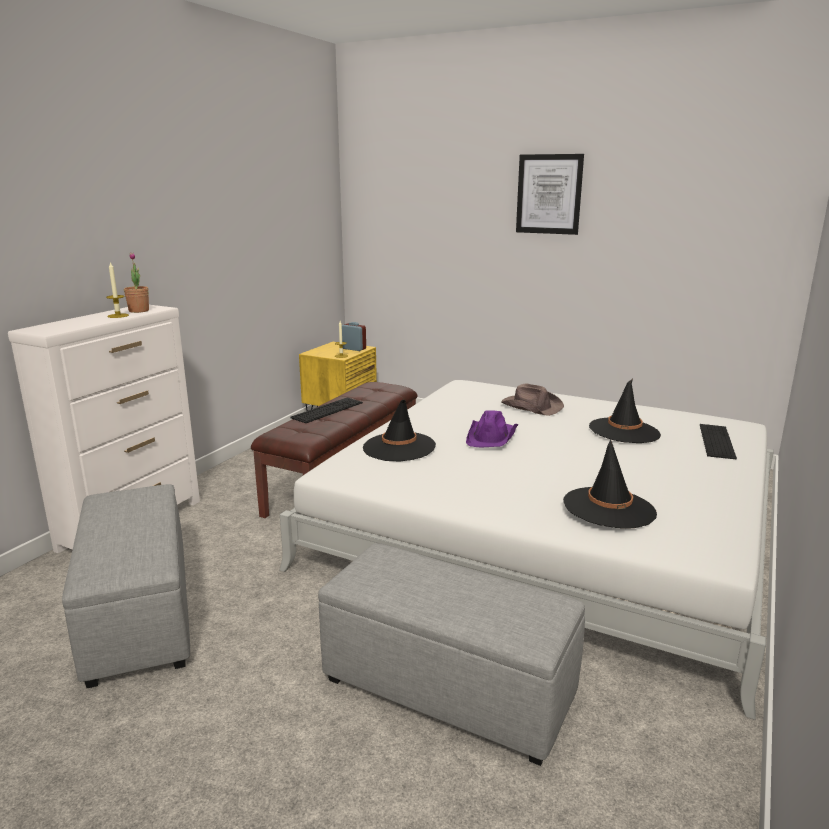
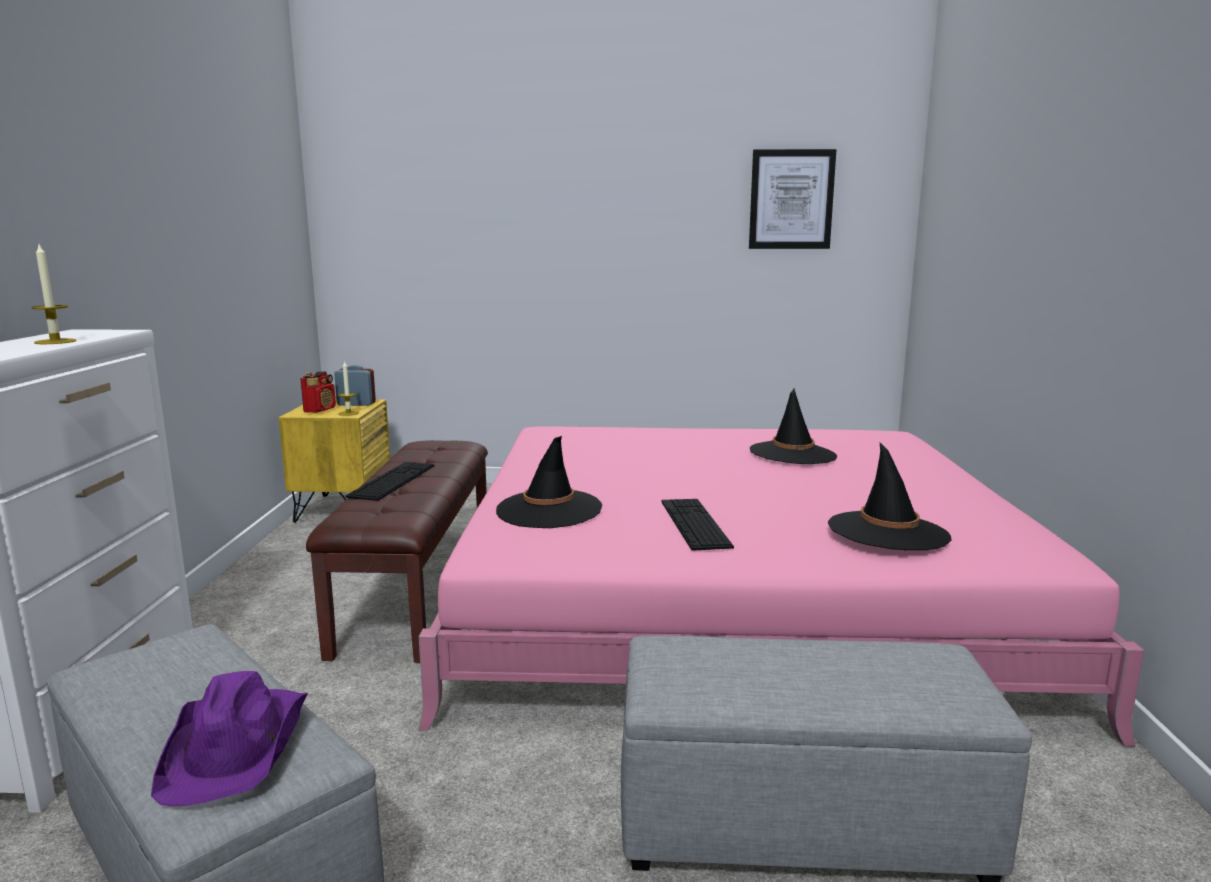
camera: 25 degrees left, 5 degrees down
potted plant [124,252,149,313] -> none
white bed [280,380,774,720] -> pink bed [418,426,1144,747]
purple hat [466,410,518,447] -> purple hat moved to [151,671,308,806]
brown hat [501,383,564,416] -> none
picture [516,154,584,235] -> picture moved to [749,149,836,249]
keyboard [700,424,737,459] -> keyboard moved to [662,499,734,551]
none -> radio [300,372,336,413]

